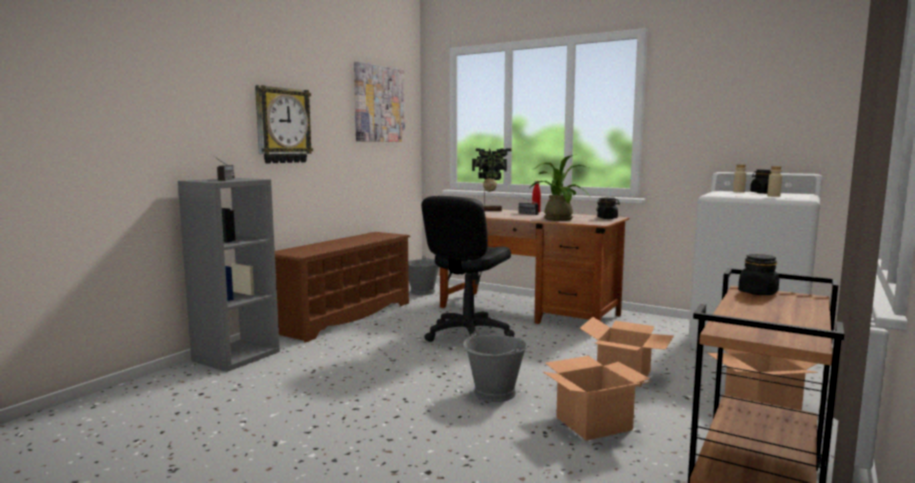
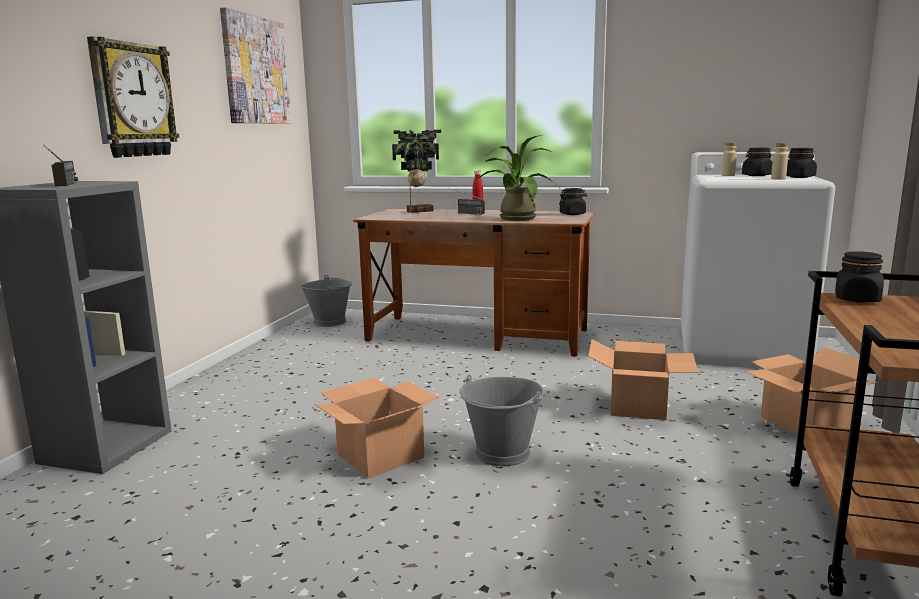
camera: 15 degrees left, 5 degrees up
brown shoe rack [275,232,410,343] -> none
black office chair [421,196,514,342] -> none
cardboard box [543,356,652,441] -> cardboard box moved to [315,378,440,478]
none -> black jar [786,148,817,178]

